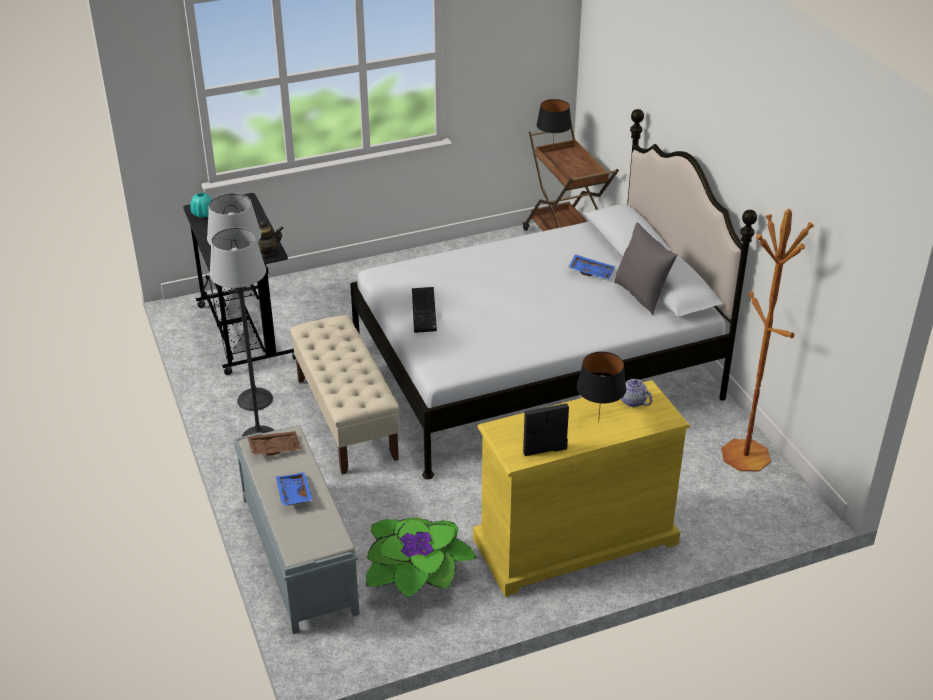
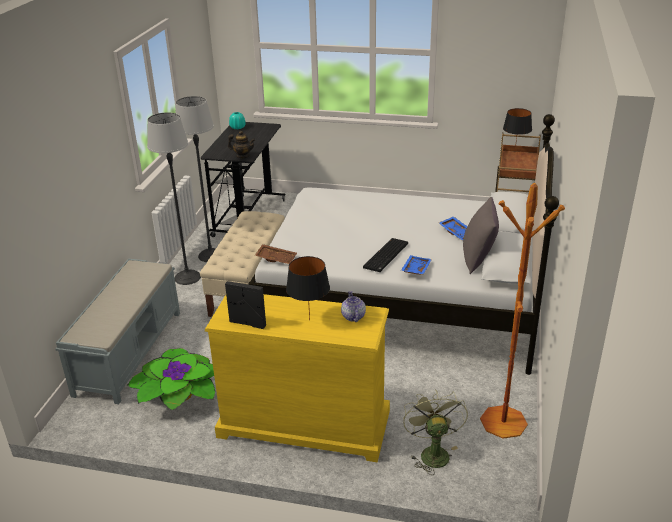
camera: 35 degrees right, 5 degrees down
brown tray [247,431,301,455] -> brown tray moved to [255,244,297,264]
blue tray [276,472,313,506] -> blue tray moved to [401,255,432,275]
keyboard [412,287,437,333] -> keyboard moved to [363,238,408,272]
none -> green fan [403,390,468,475]

